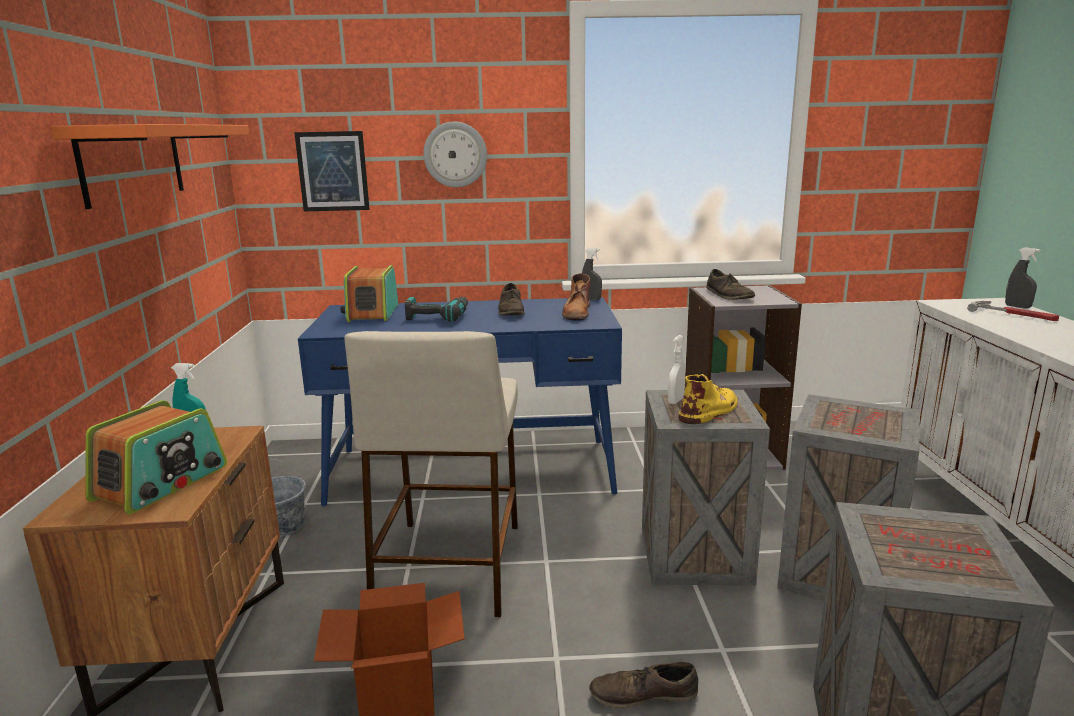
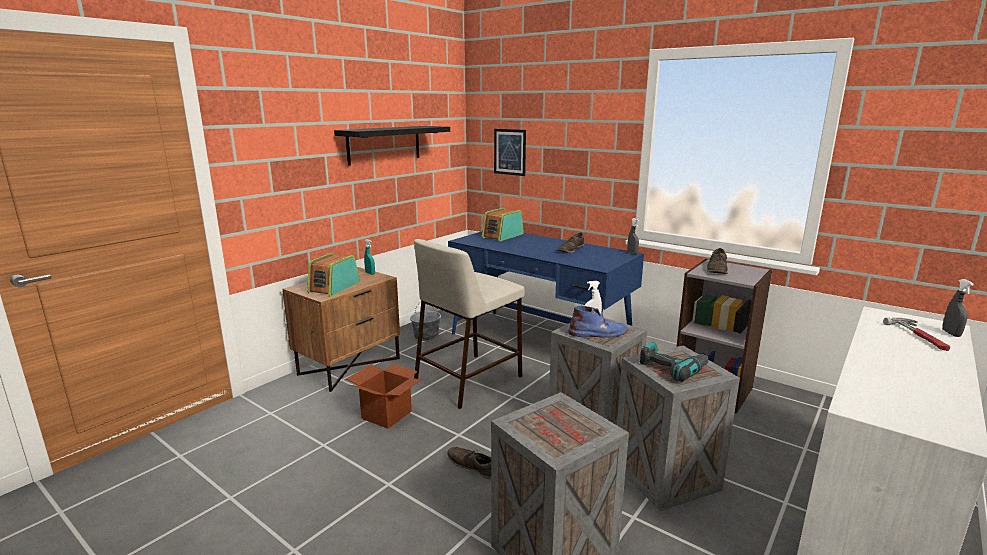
camera: 40 degrees right, 0 degrees up
orange shelf [50,124,249,209] -> black shelf [334,126,450,166]
radio [85,400,227,514] -> radio turned 135 degrees clockwise [307,253,360,297]
power drill [405,296,468,322] -> power drill moved to [640,342,709,382]
wall clock [423,121,487,187] -> none
brown boot [562,273,590,321] -> none
yellow boot [679,374,738,424] -> blue boot [568,306,628,337]

